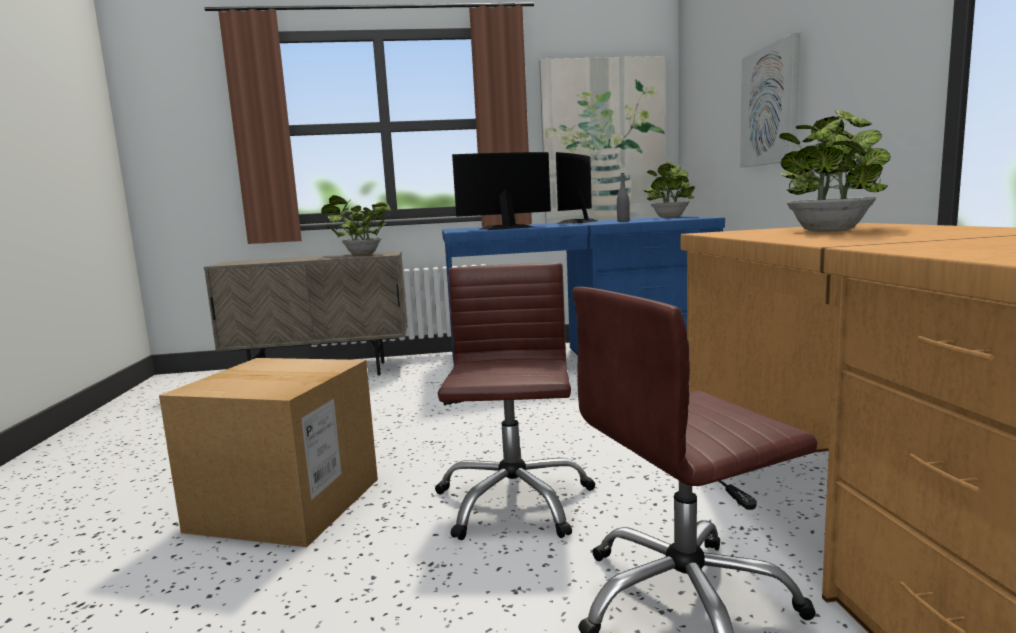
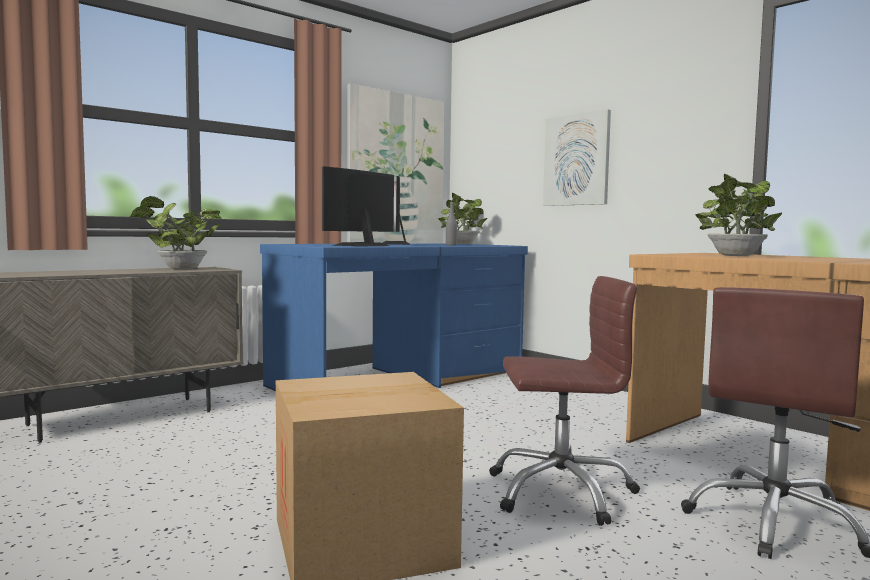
camera: 35 degrees left, 5 degrees down
brown office chair [435,263,595,540] -> brown office chair turned 120 degrees clockwise [489,276,640,526]

